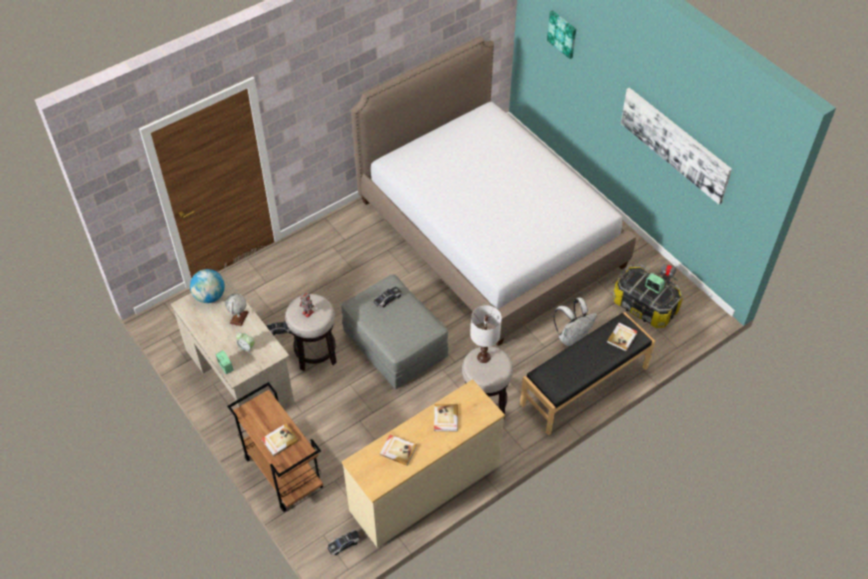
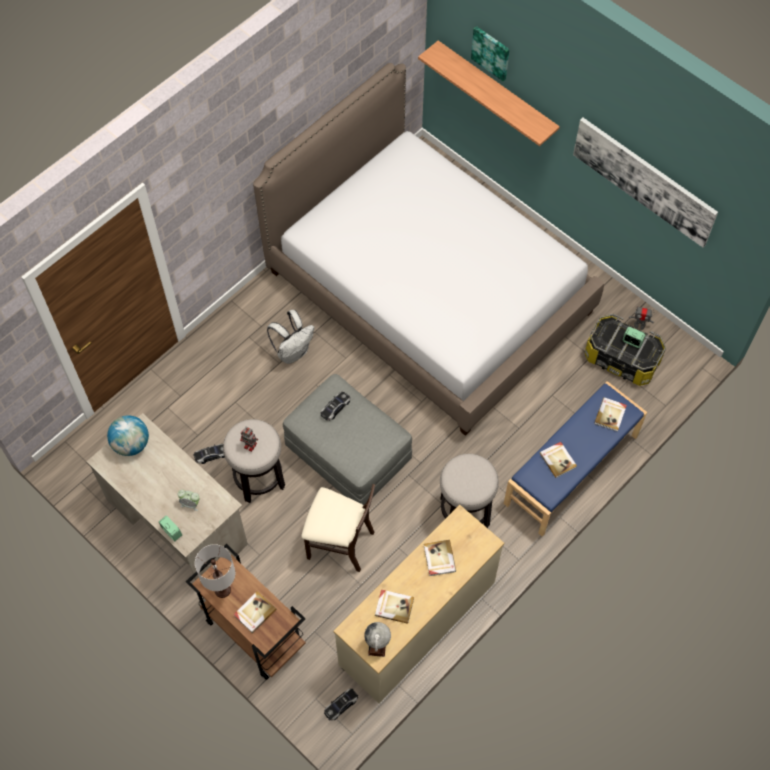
camera: 10 degrees left, 10 degrees up
globe [225,293,248,326] -> globe moved to [364,622,391,657]
white table lamp [470,305,502,363] -> white table lamp moved to [195,544,235,598]
black bench [520,312,655,435] -> blue bench [504,381,647,537]
white backpack [553,298,597,347] -> white backpack moved to [267,310,314,364]
none -> beige chair [301,484,375,572]
none -> shelf [418,40,560,146]
none -> book [540,442,577,478]

